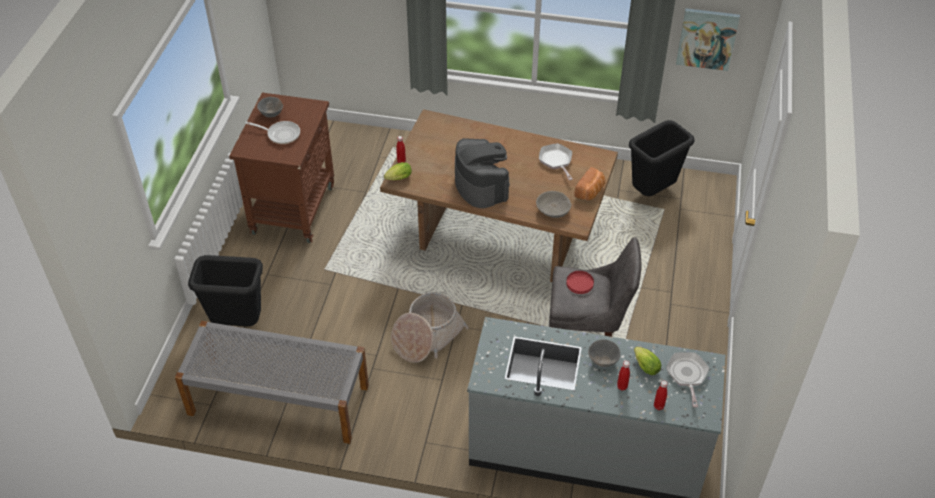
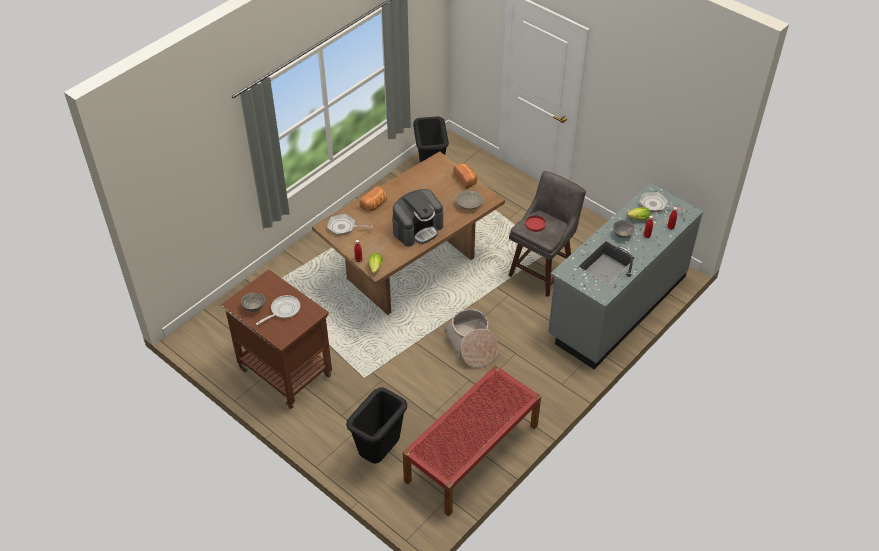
camera: 60 degrees left, 0 degrees up
grey bench [175,321,369,444] -> red bench [403,365,541,517]
coffee machine [455,138,510,208] -> coffee machine turned 135 degrees clockwise [392,189,443,247]
frying pan [539,143,573,180] -> frying pan moved to [327,214,373,236]
picture [676,8,740,71] -> none
none -> bread [360,186,387,211]

